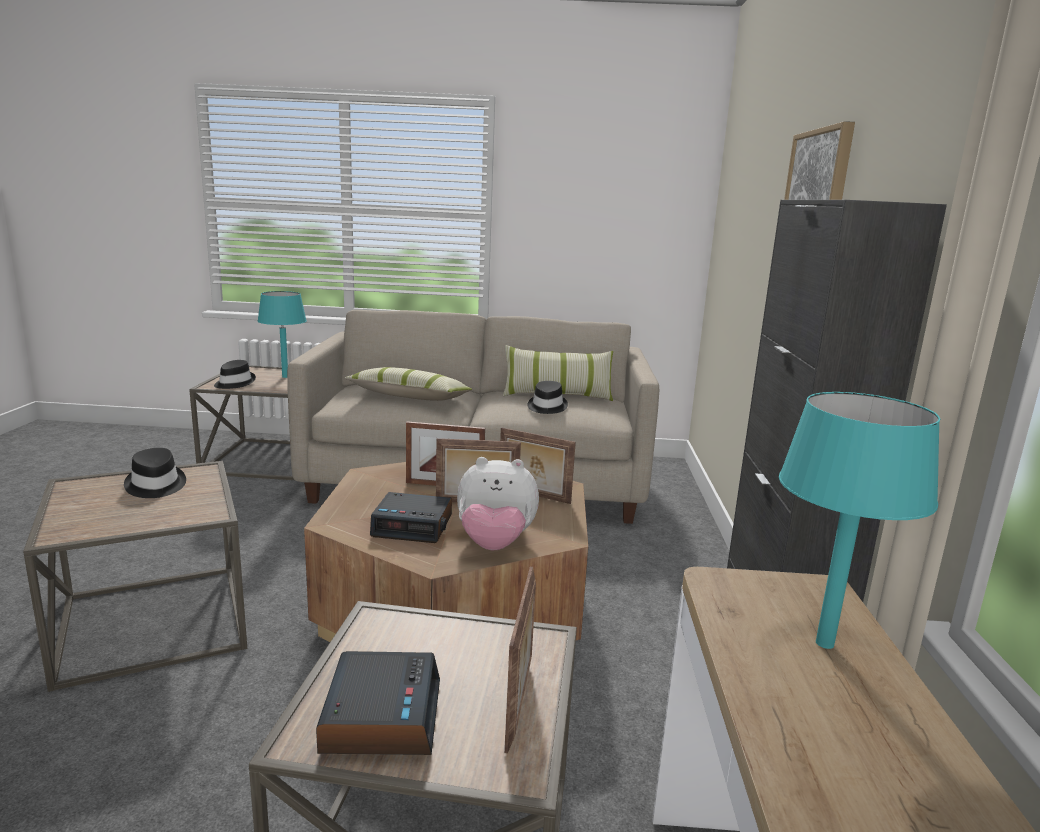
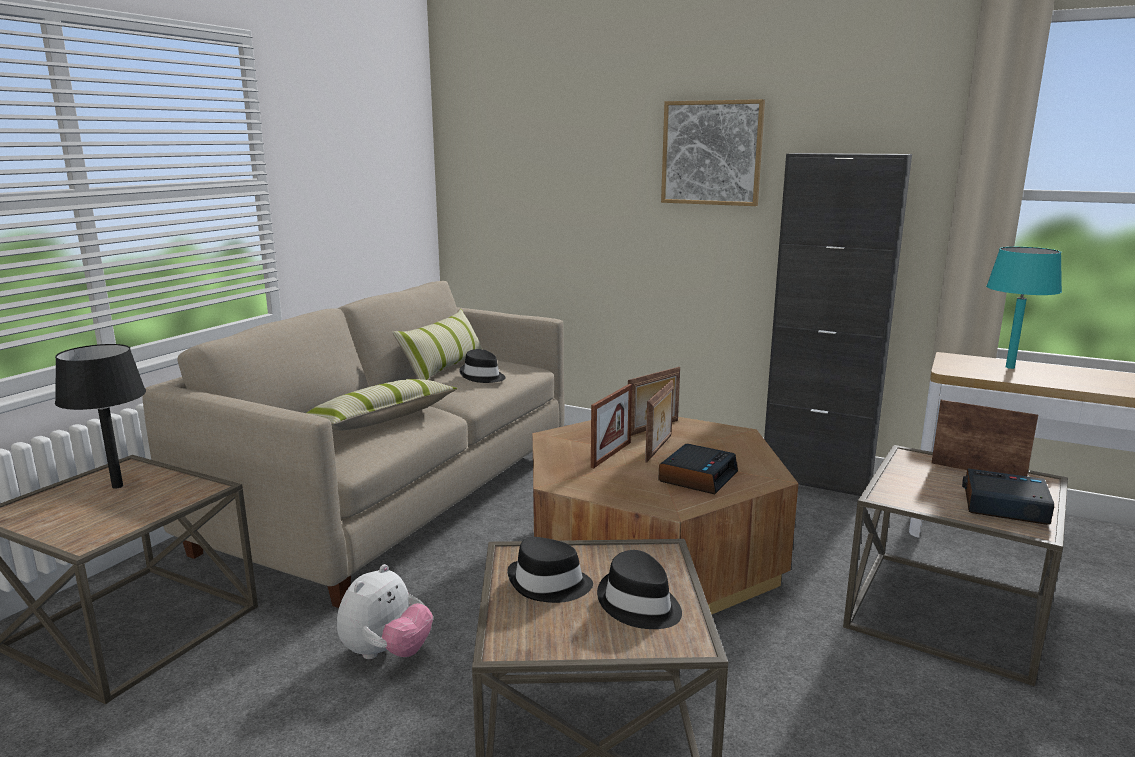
camera: 65 degrees left, 0 degrees up
black hat [214,360,256,389] -> black hat moved to [597,550,682,629]
turquoise table lamp [258,291,307,378] -> black table lamp [55,344,146,489]
plush toy [457,457,539,551] -> plush toy moved to [337,564,433,659]

